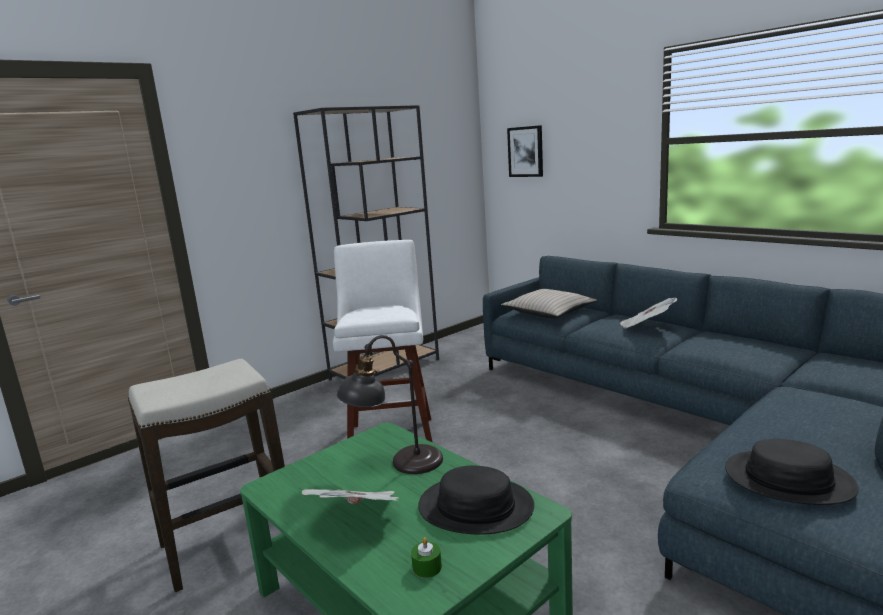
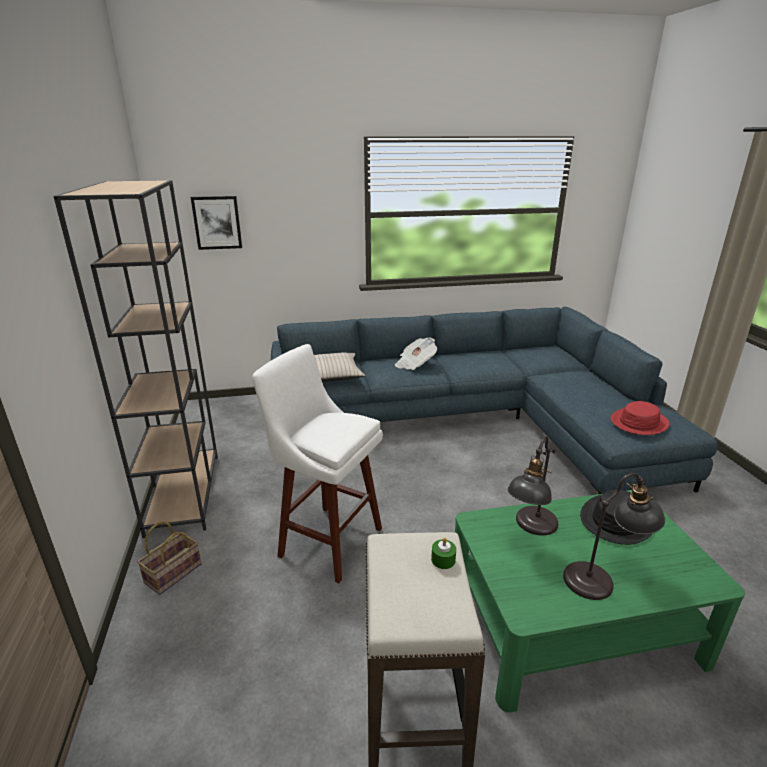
camera: 60 degrees left, 10 degrees up
newspaper [302,489,399,504] -> grey table lamp [563,473,665,600]
green candle [411,537,442,578] -> green candle moved to [431,538,456,569]
black hat [725,439,859,505] -> red hat [611,401,670,435]
none -> basket [137,522,202,595]

